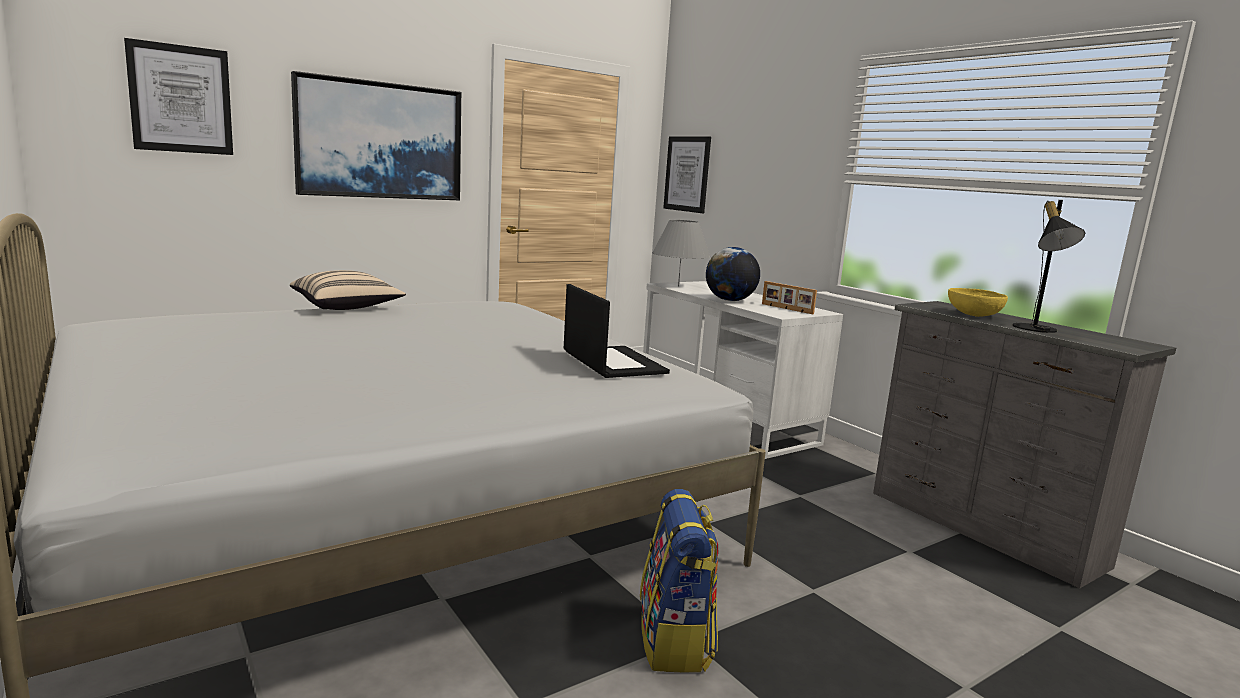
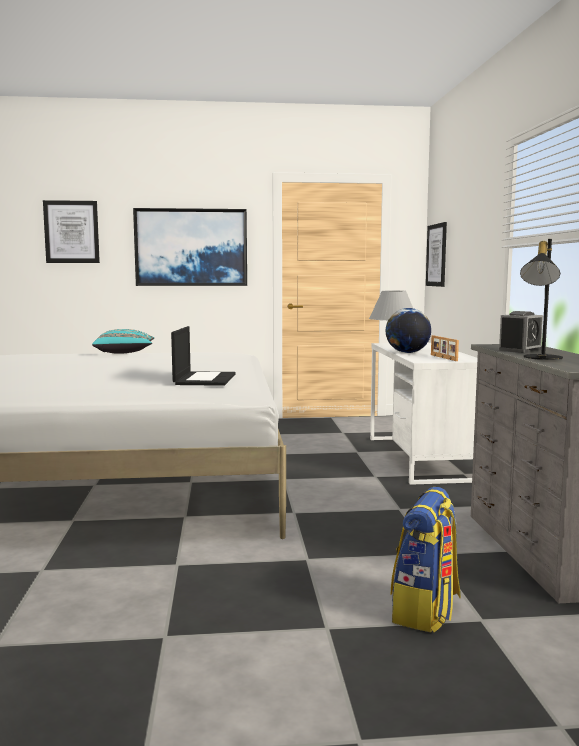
camera: 30 degrees right, 5 degrees down
beige pillow [290,270,406,310] -> turquoise pillow [92,329,154,354]
backpack [640,489,719,672] -> backpack moved to [391,487,461,632]
yellow bowl [948,288,1008,317] -> alarm clock [498,311,543,353]

